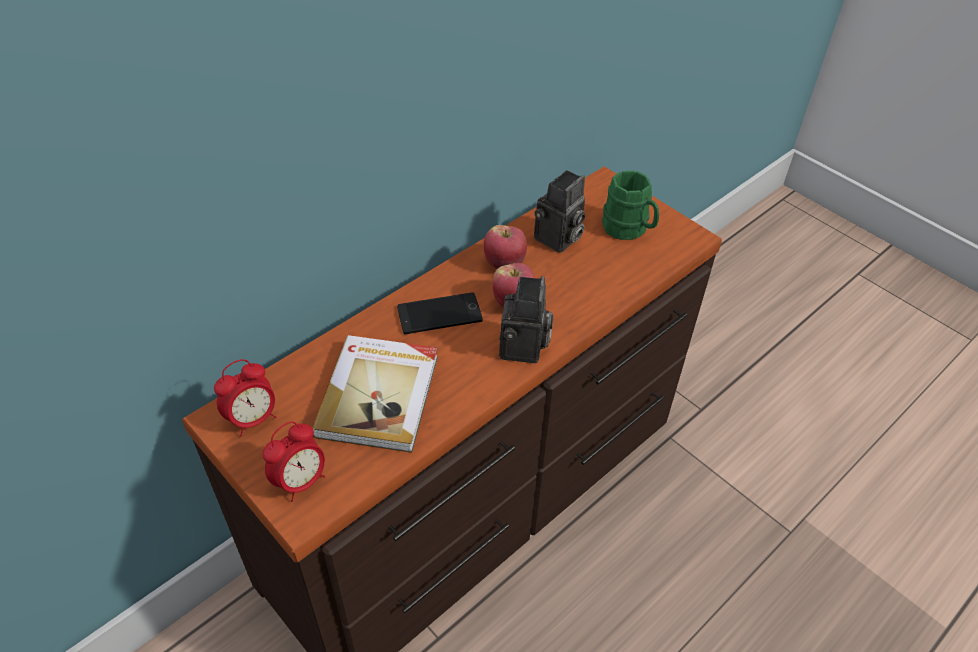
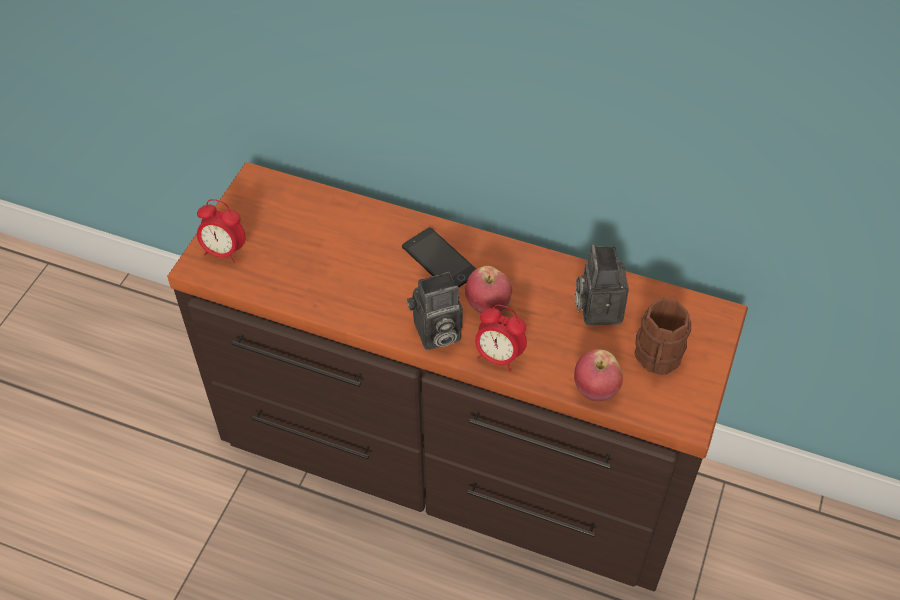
camera: 65 degrees right, 5 degrees up
alarm clock [214,359,276,436] -> alarm clock moved to [475,305,527,372]
book [312,335,438,453] -> none
apple [484,225,527,269] -> apple moved to [574,349,623,402]
camera [534,170,585,253] -> camera turned 75 degrees clockwise [575,244,629,325]
green mug [602,171,659,240] -> brown mug [635,298,691,375]

